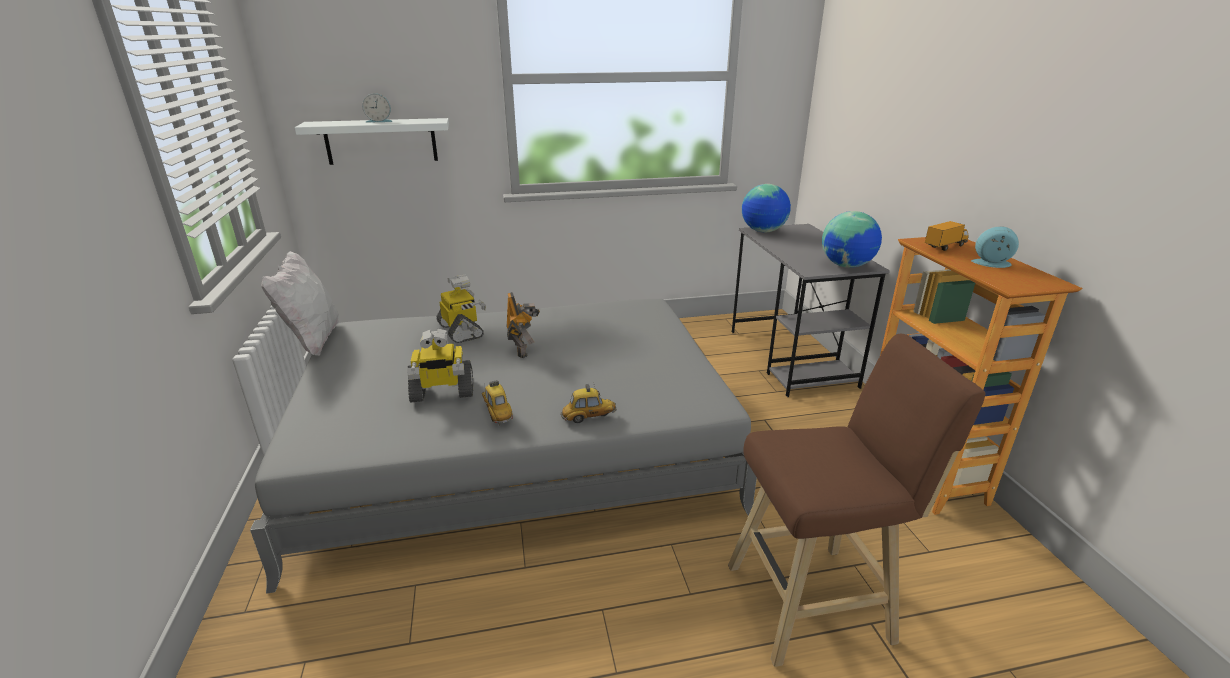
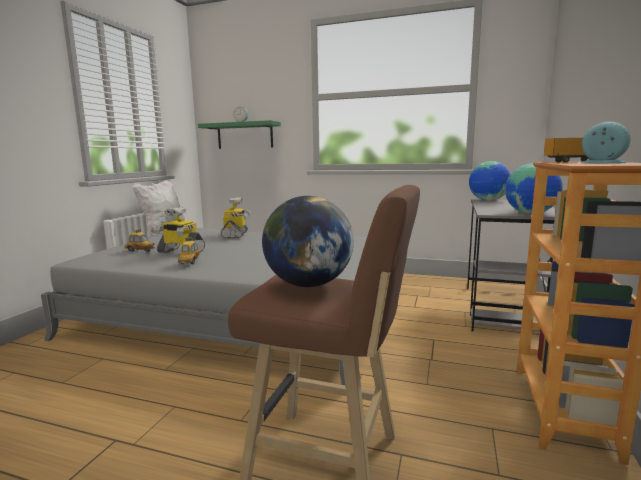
camera: 30 degrees right, 15 degrees down
white shelf [295,118,449,165] -> green shelf [198,120,281,149]
toy robot [506,292,540,358] -> none
toy car [561,382,617,423] -> toy car moved to [124,229,155,252]
none -> globe [262,196,354,287]

